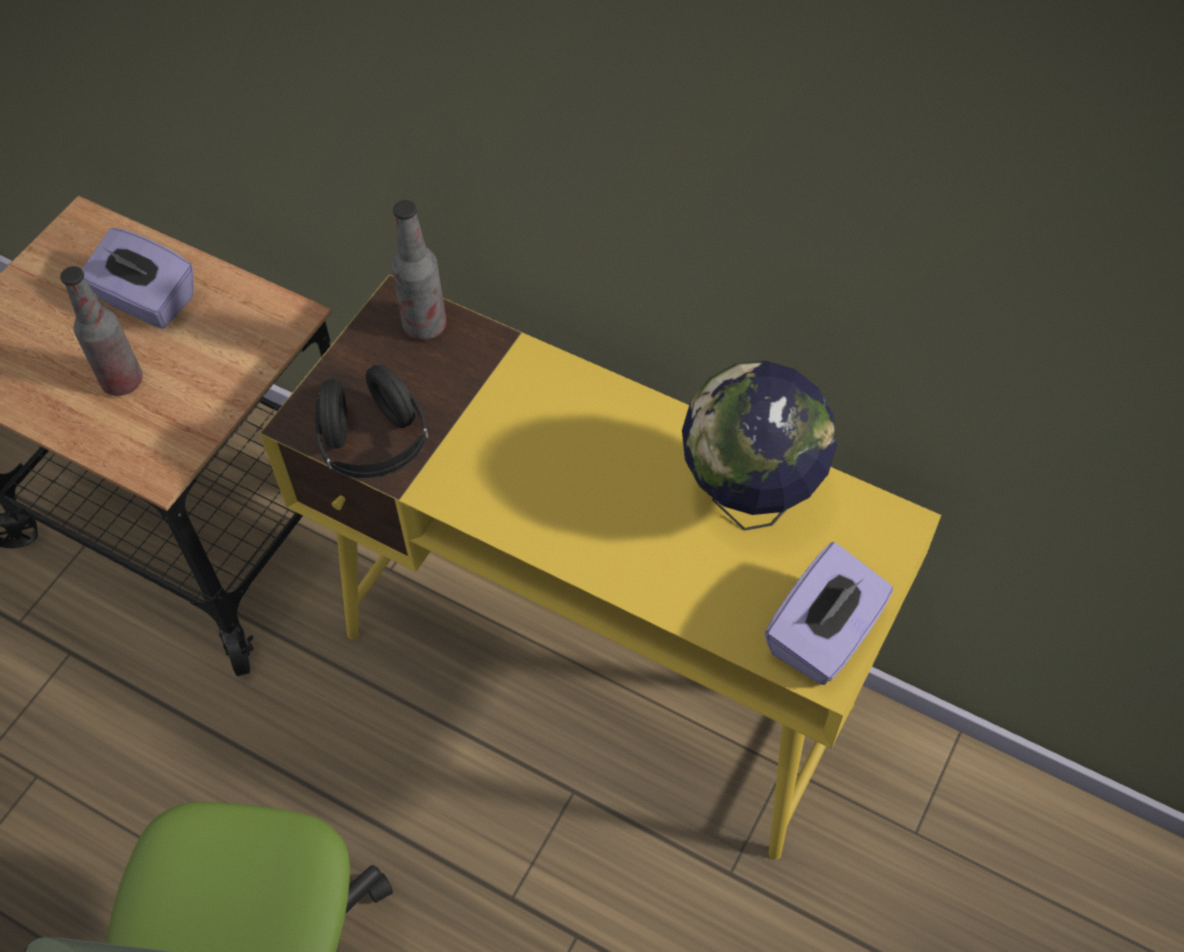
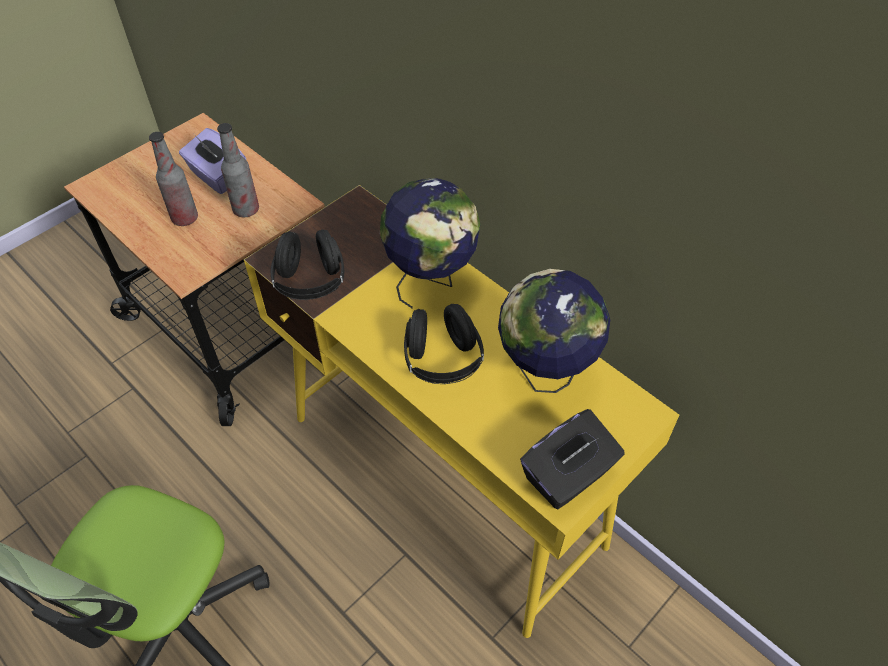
camera: 15 degrees right, 5 degrees down
bottle [392,200,446,340] -> bottle moved to [217,123,259,217]
purple tissue box [765,542,893,685] -> black tissue box [520,409,625,509]
none -> globe [380,177,480,308]
none -> black headphones [404,304,484,384]

